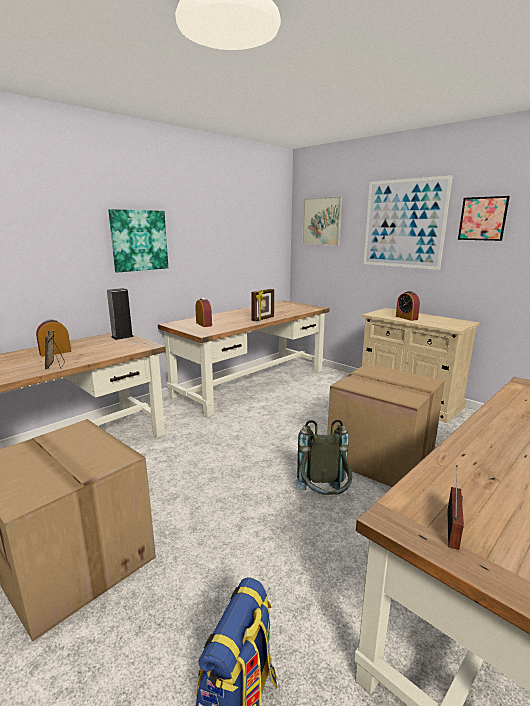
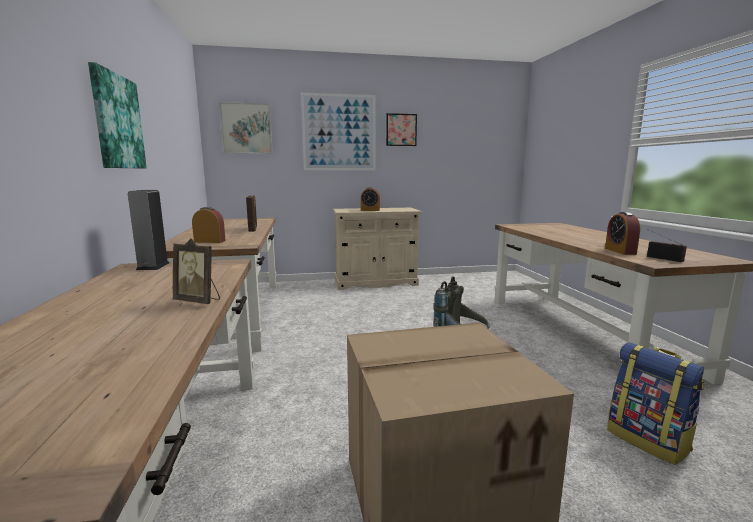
camera: 55 degrees left, 5 degrees down
alarm clock [36,319,71,357] -> alarm clock moved to [605,212,640,255]
cardboard box [327,364,445,487] -> none

